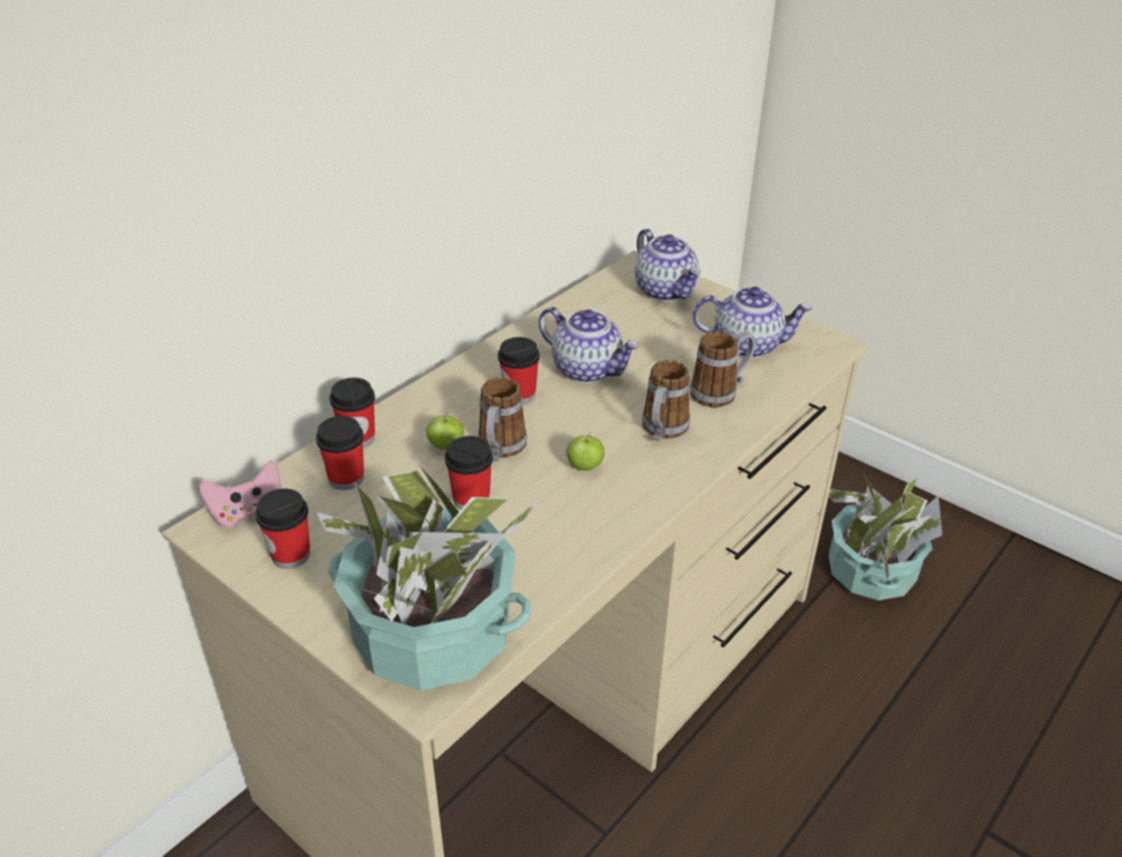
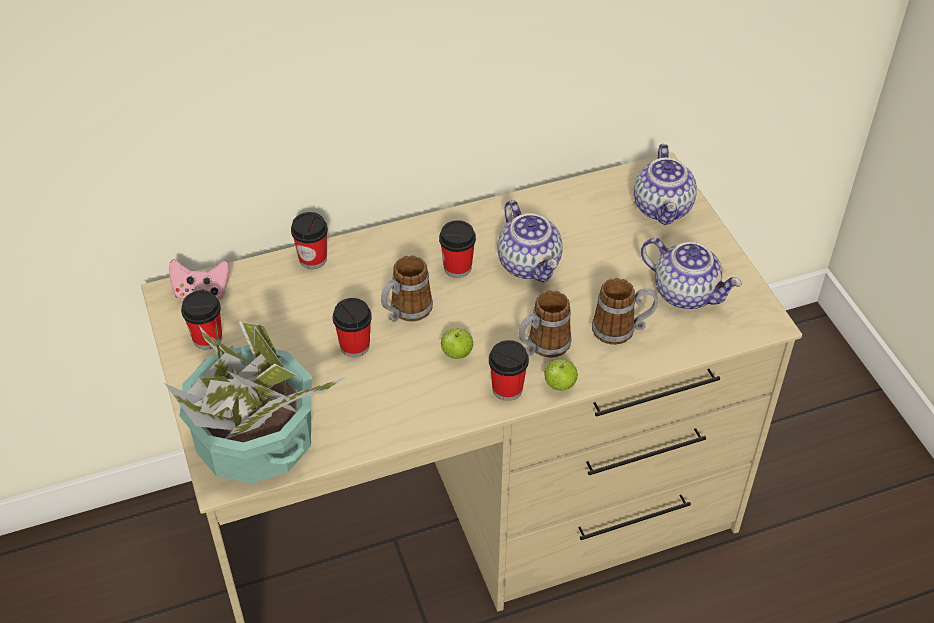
camera: 30 degrees right, 10 degrees up
cup [316,416,364,490] -> cup moved to [489,340,529,401]
apple [427,411,464,450] -> apple moved to [544,359,578,391]
potted plant [828,474,942,600] -> none

